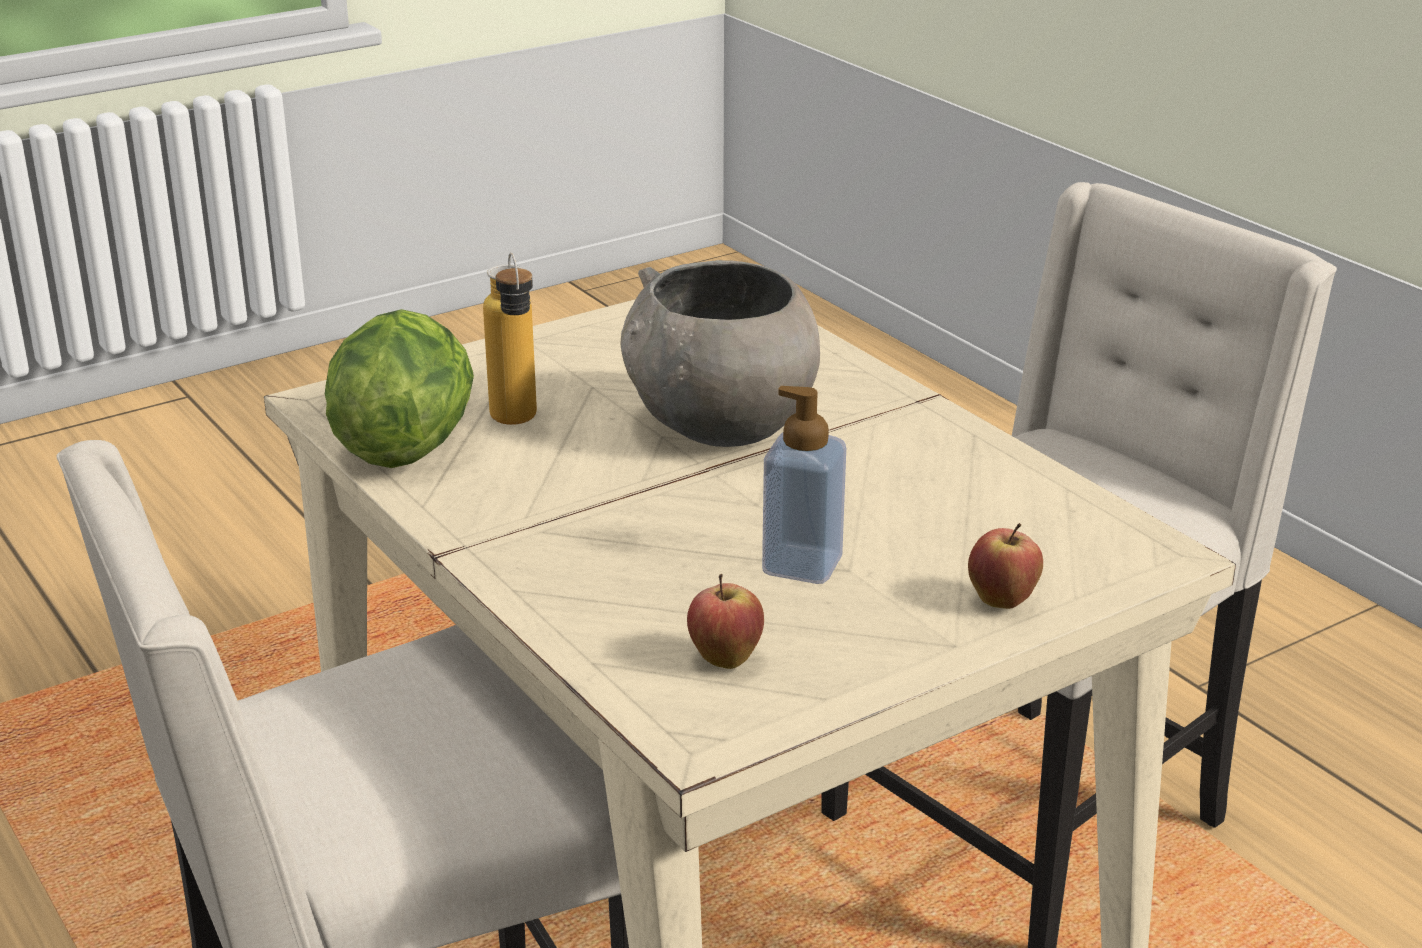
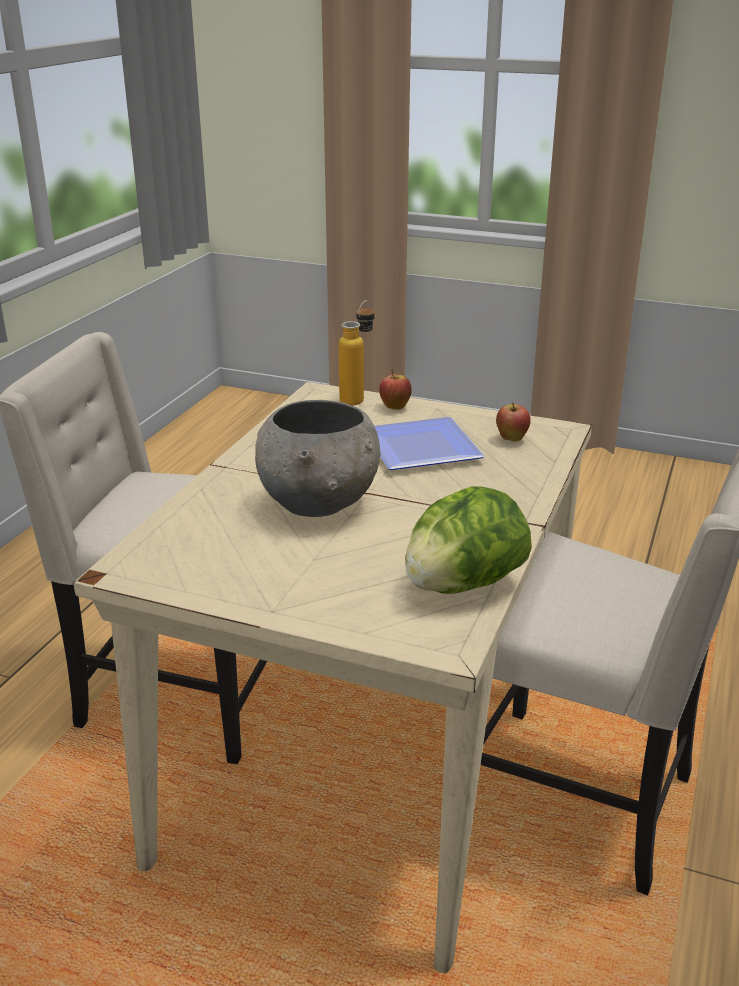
camera: 125 degrees left, 0 degrees up
bottle [483,252,537,425] -> bottle moved to [339,300,375,406]
soap dispenser [762,386,846,584] -> plate [374,417,485,470]

